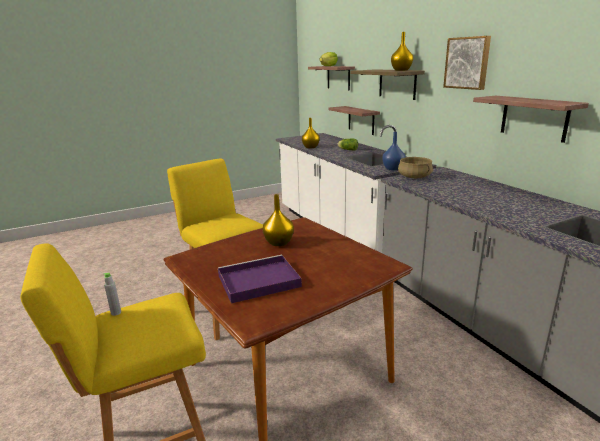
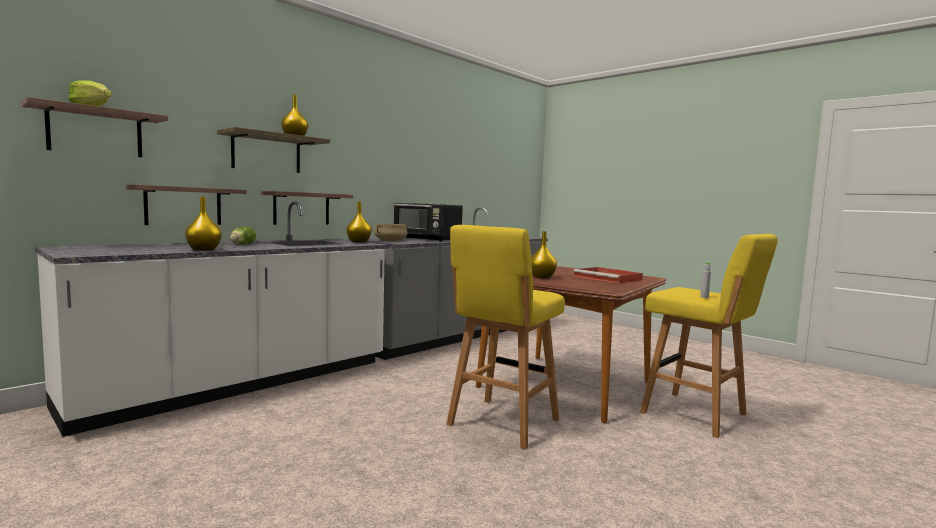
camera: 110 degrees left, 15 degrees down
purple tray [218,255,302,303] -> red tray [573,267,643,283]
blue vase [382,132,405,171] -> yellow vase [346,202,372,243]
picture [443,36,491,90] -> none
shelf [473,96,589,143] -> shelf moved to [261,191,353,225]
none -> black microwave [393,203,463,242]

